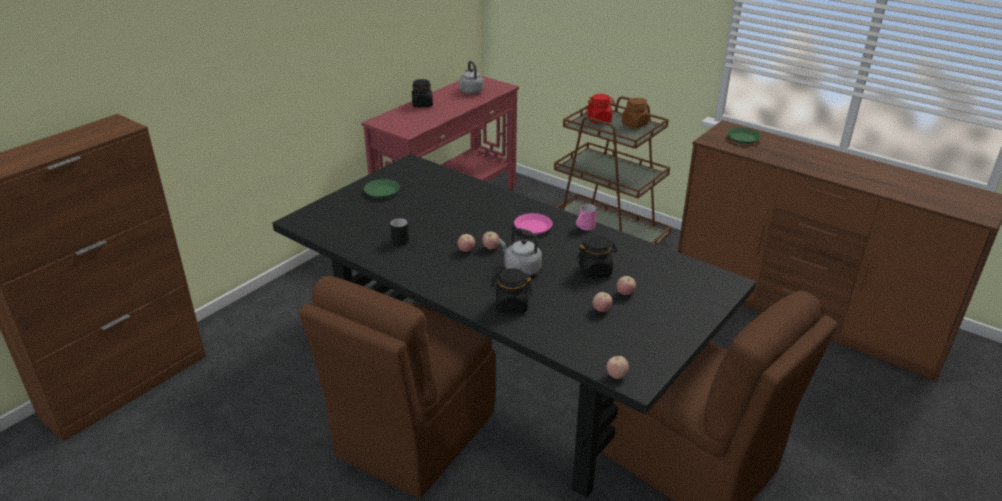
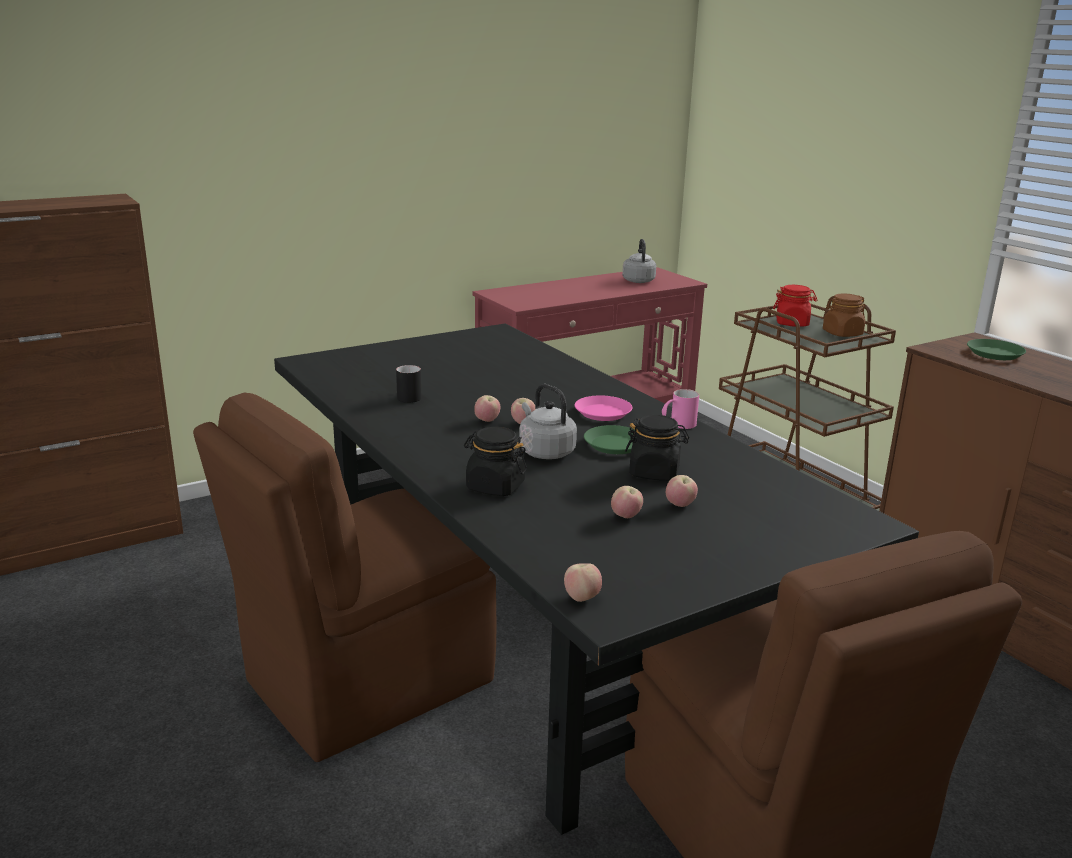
camera: 20 degrees right, 10 degrees down
green plate [364,179,400,198] -> green plate moved to [584,425,637,454]
black jar [412,79,433,107] -> none

